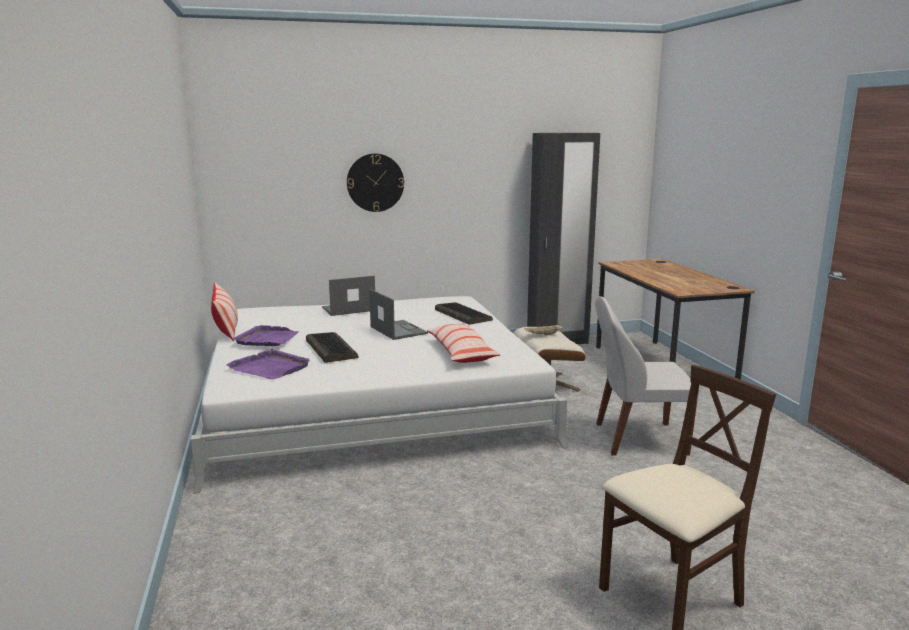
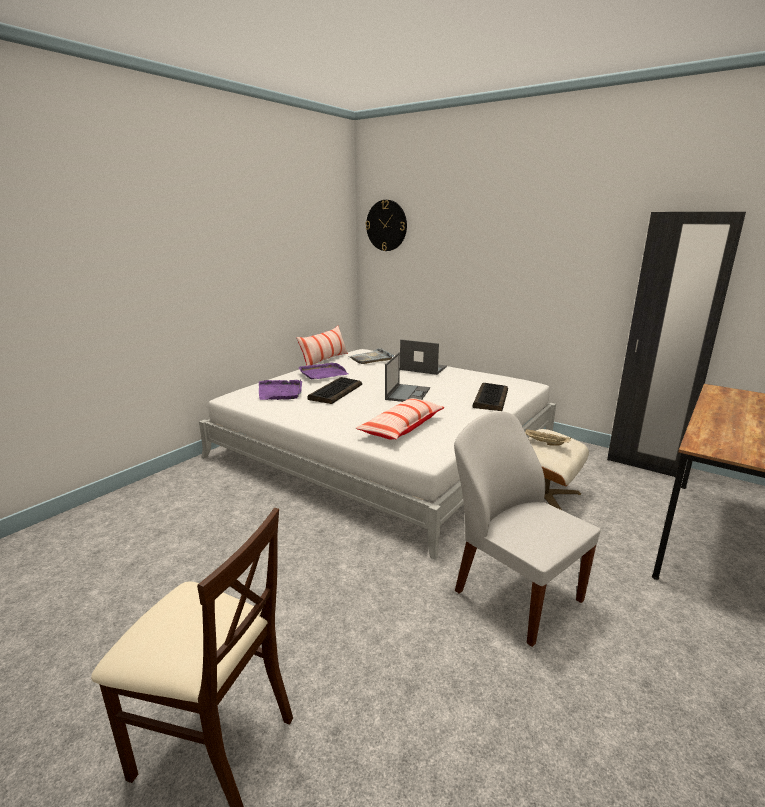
camera: 50 degrees right, 5 degrees up
wall clock [347,153,404,212] -> wall clock moved to [366,200,407,251]
none -> grey tray [348,348,394,364]

